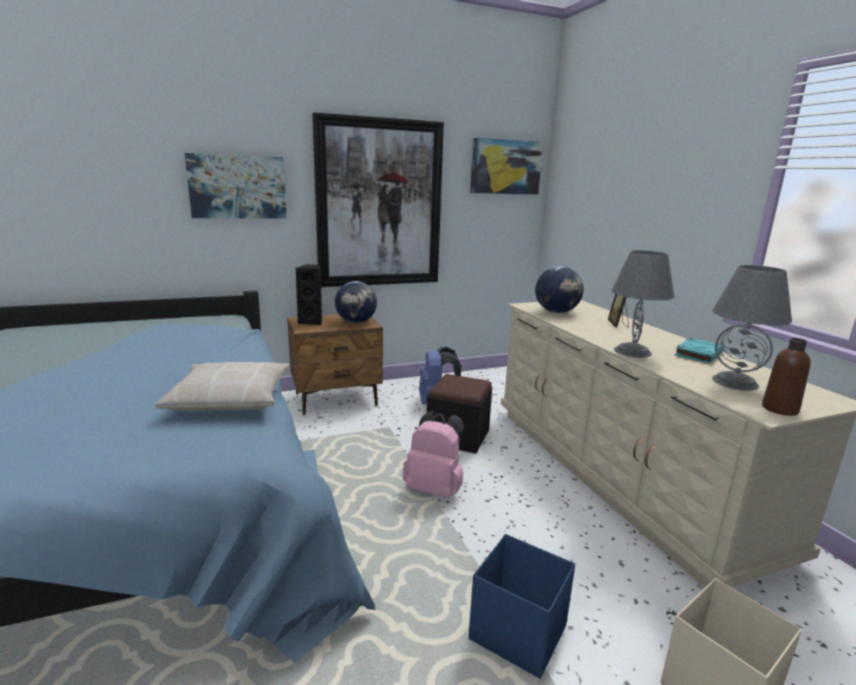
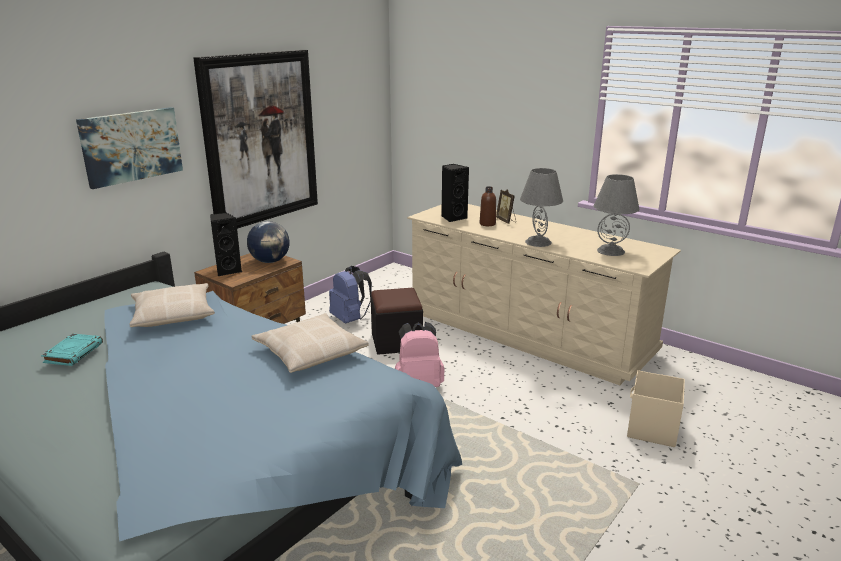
camera: 30 degrees left, 5 degrees up
blue storage box [469,534,575,679] -> none
picture [470,138,543,195] -> none
globe [535,266,584,313] -> black speaker [441,164,469,222]
turquoise book [675,338,724,363] -> turquoise book moved to [41,334,103,366]
brown bottle [762,338,811,416] -> brown bottle moved to [480,186,496,226]
none -> beige pillow [129,283,215,327]

